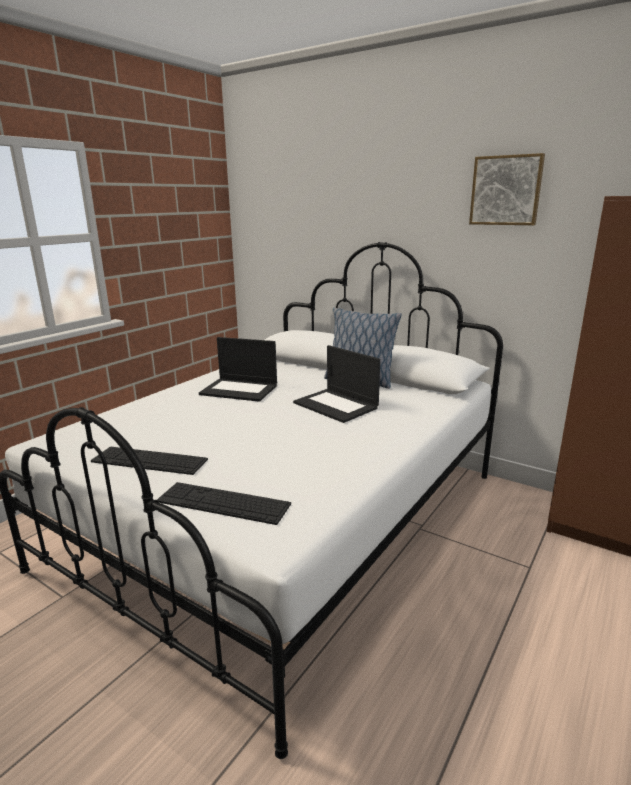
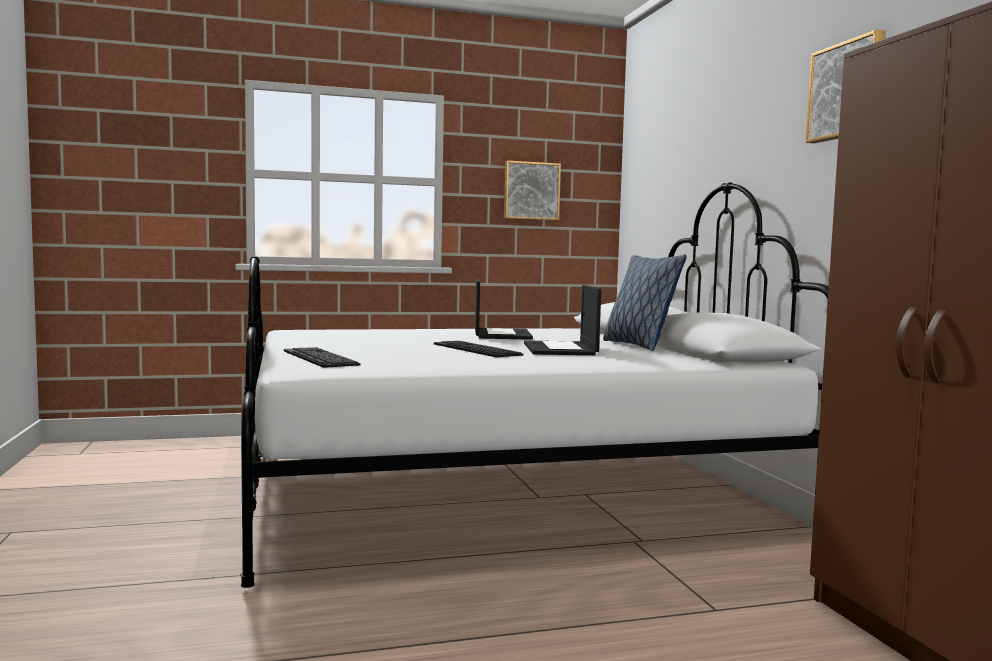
camera: 40 degrees right, 15 degrees down
keyboard [91,447,208,475] -> keyboard moved to [434,341,523,357]
laptop [199,337,277,402] -> laptop turned 150 degrees counterclockwise [475,279,533,340]
none -> picture [504,160,561,221]

